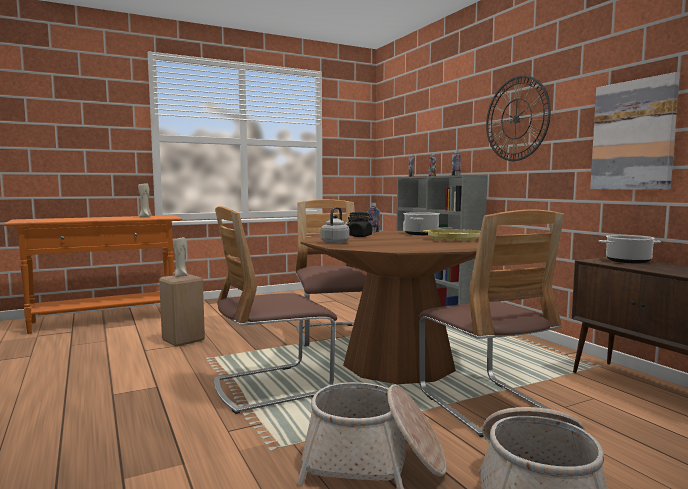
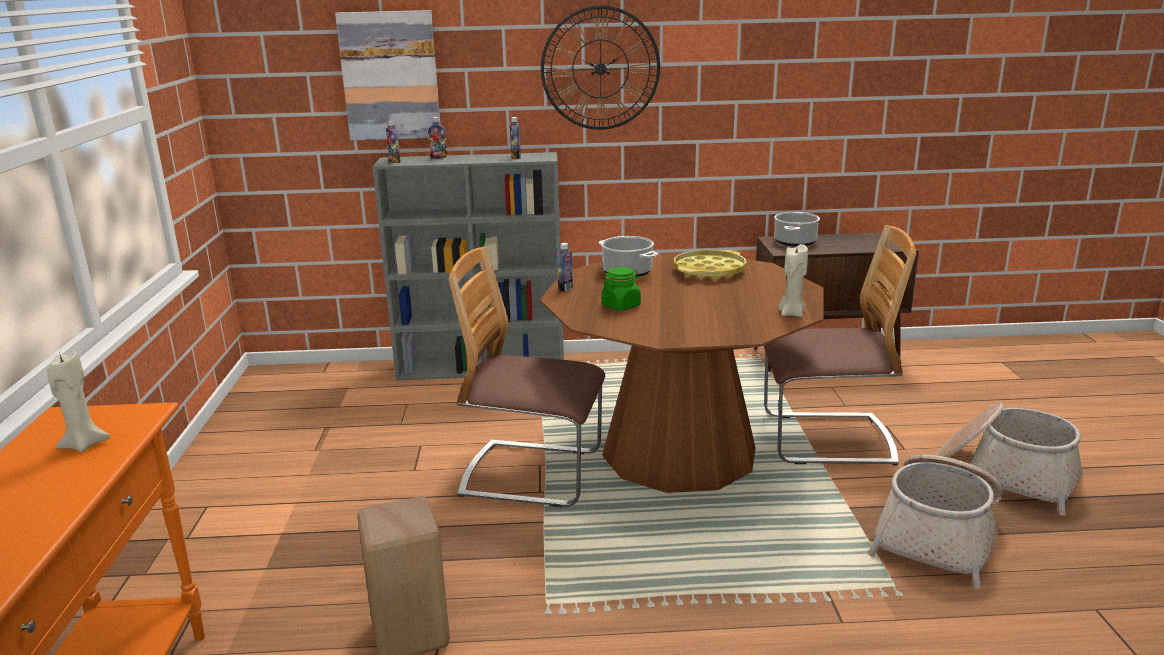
camera: 65 degrees left, 15 degrees up
beige candle [173,237,188,277] -> beige candle moved to [778,244,808,317]
chair [214,206,337,414] -> none
grey kettle [321,207,350,244] -> none
black jar [347,212,373,237] -> green jar [601,267,641,311]
picture [590,72,680,190] -> picture moved to [335,10,440,140]

